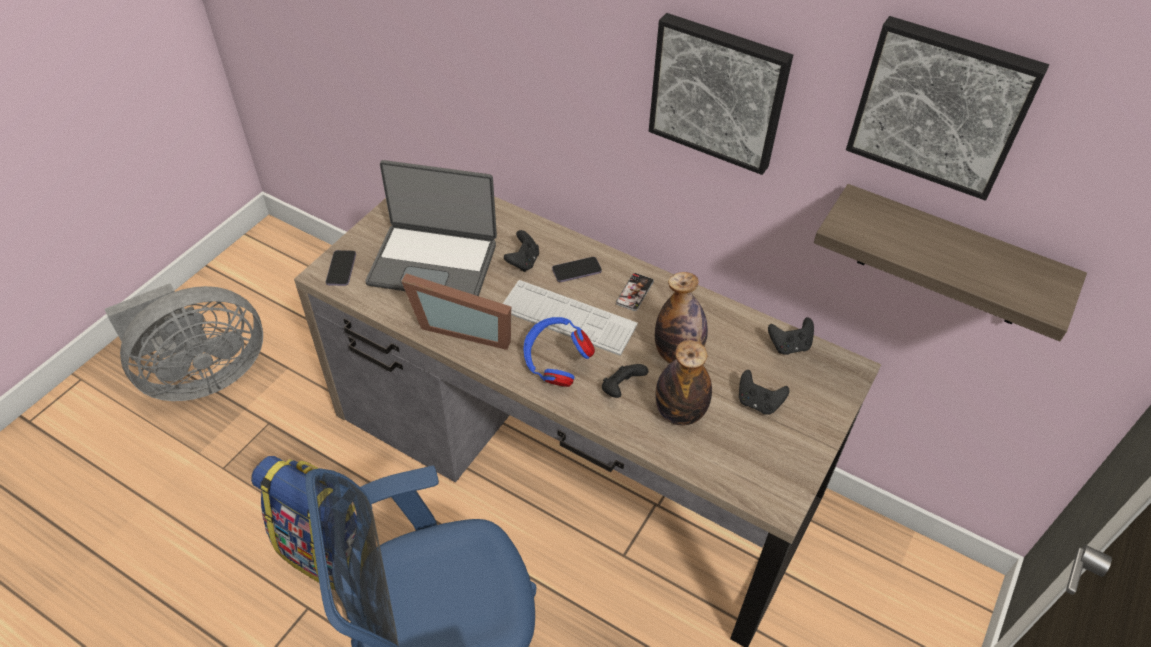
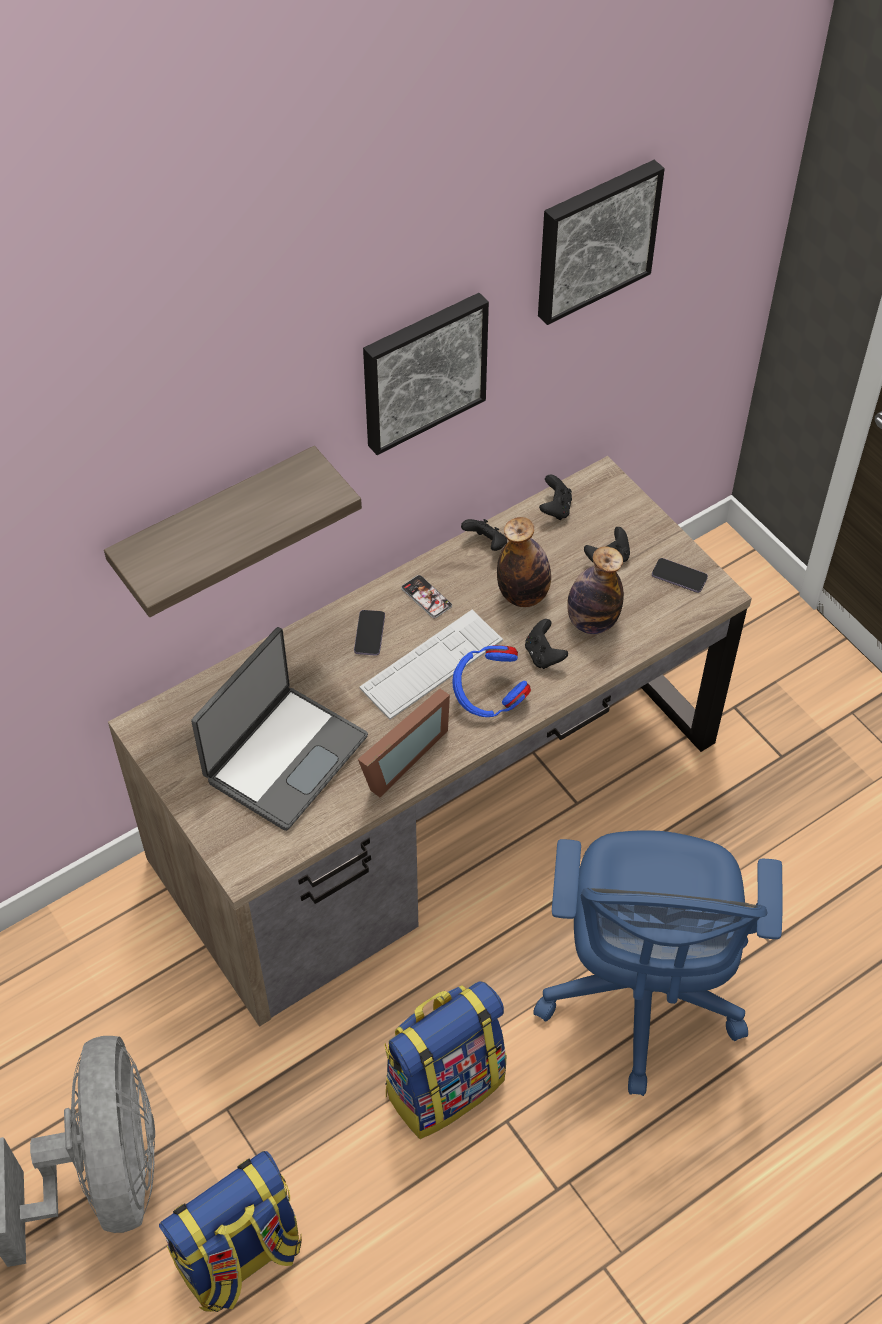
camera: 65 degrees left, 5 degrees up
phone [326,250,356,286] -> phone moved to [652,558,708,593]
black game controller [504,230,539,272] -> black game controller moved to [461,519,507,551]
shelf [814,184,1087,341] -> shelf moved to [104,446,362,617]
none -> backpack [159,1151,302,1312]

